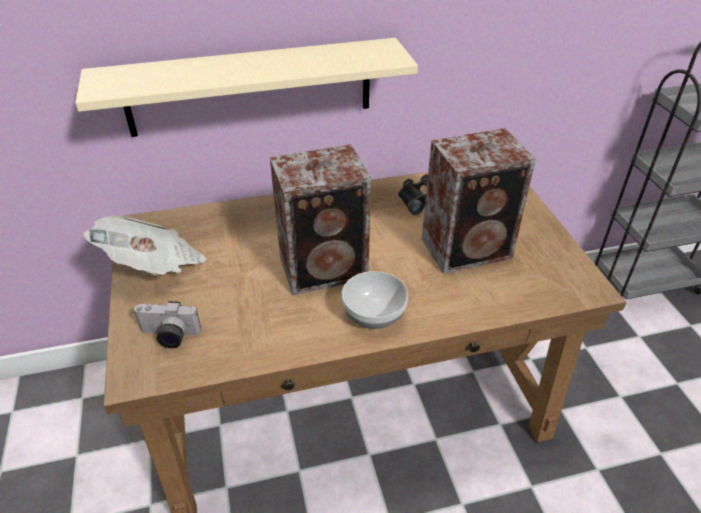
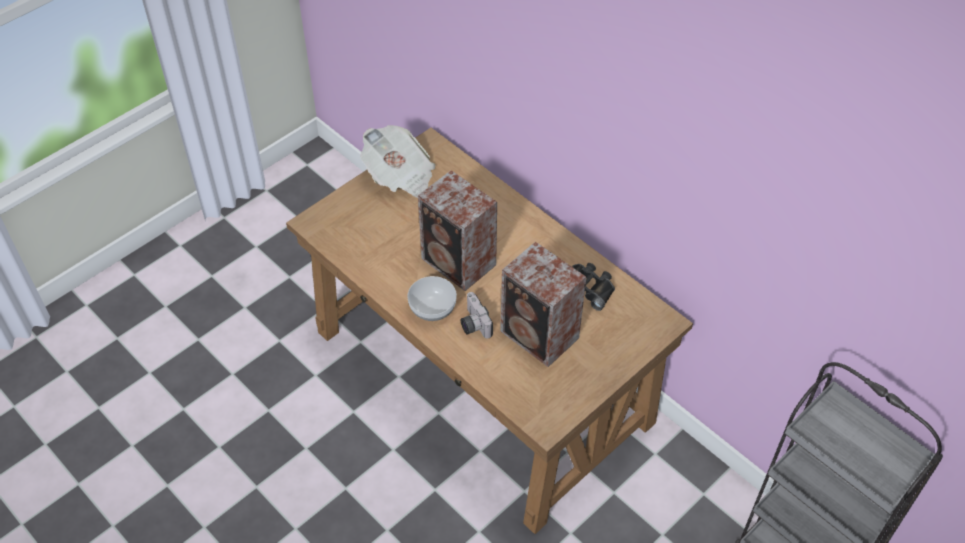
camera: 60 degrees right, 10 degrees up
beige shelf [75,38,418,137] -> none
camera [133,301,201,348] -> camera moved to [461,292,493,339]

